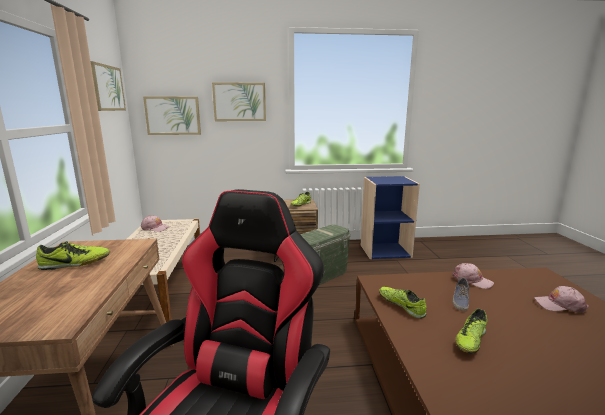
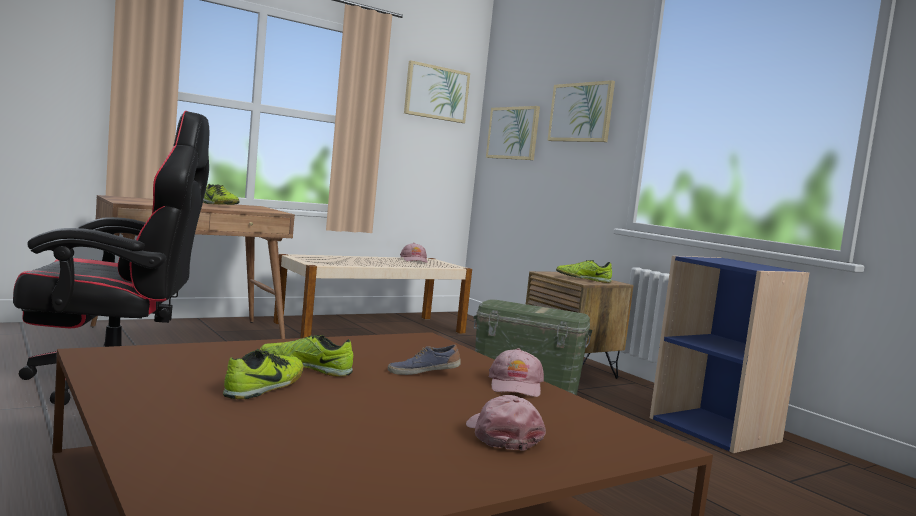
camera: 60 degrees right, 10 degrees down
shoe [379,287,426,318] -> shoe moved to [223,349,304,399]

